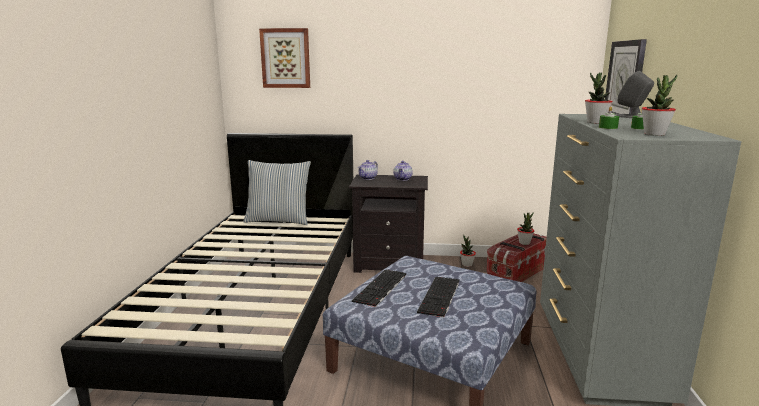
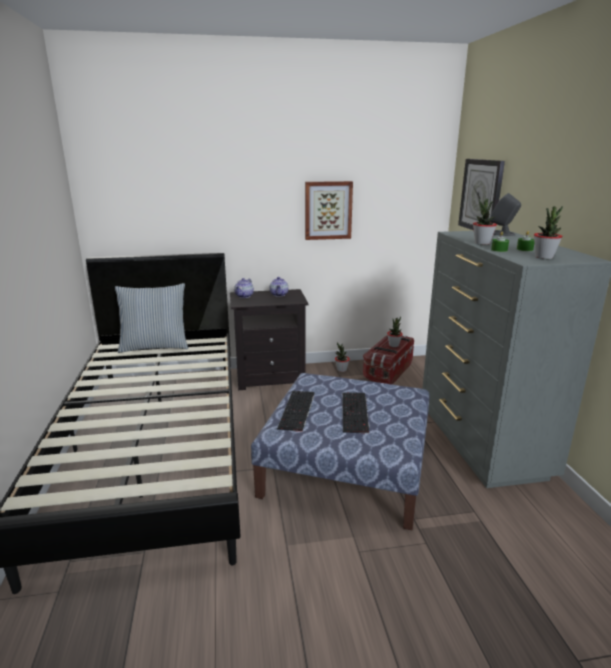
camera: 15 degrees left, 5 degrees up
picture [259,28,310,88] -> picture moved to [305,181,353,240]

